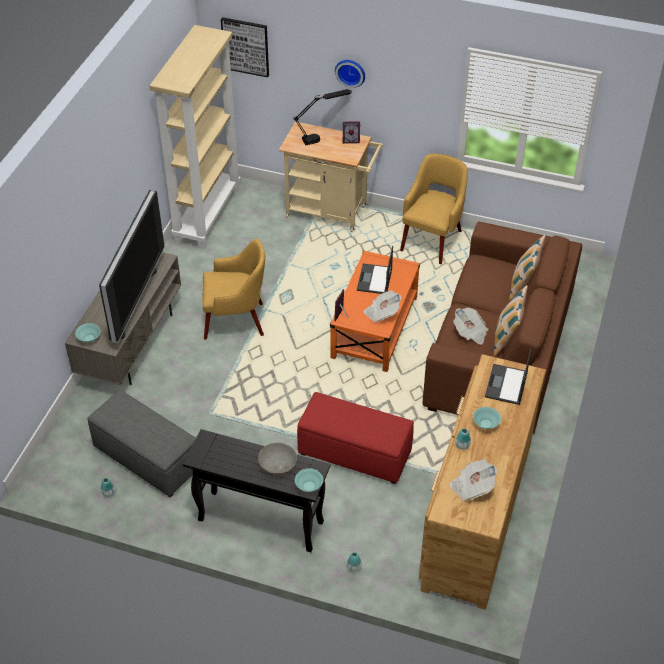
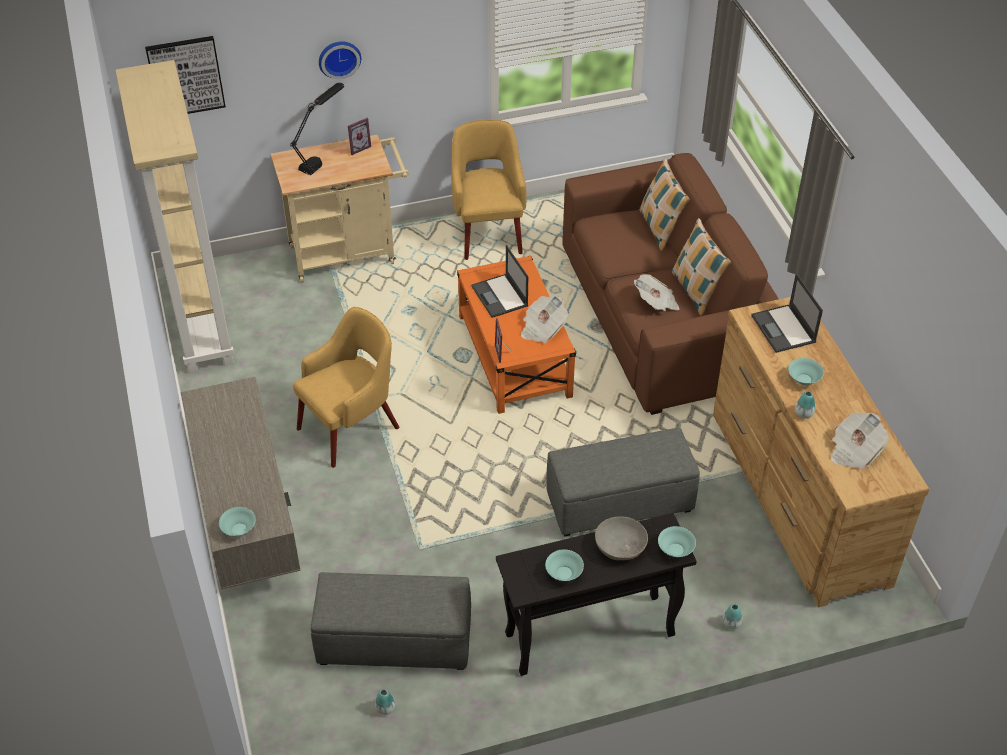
camera: 35 degrees left, 0 degrees up
television [99,190,165,343] -> none
red ottoman [297,392,414,484] -> grey ottoman [546,427,700,537]
none -> turquoise bowl [545,549,584,581]

